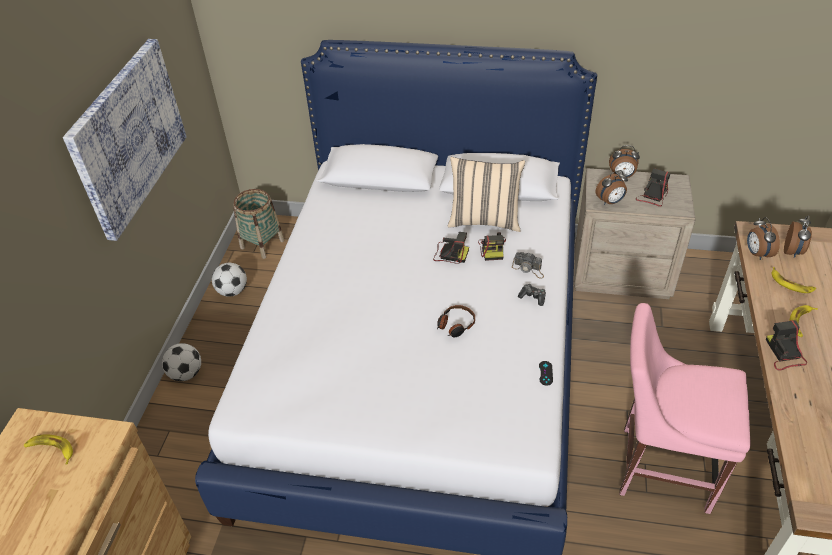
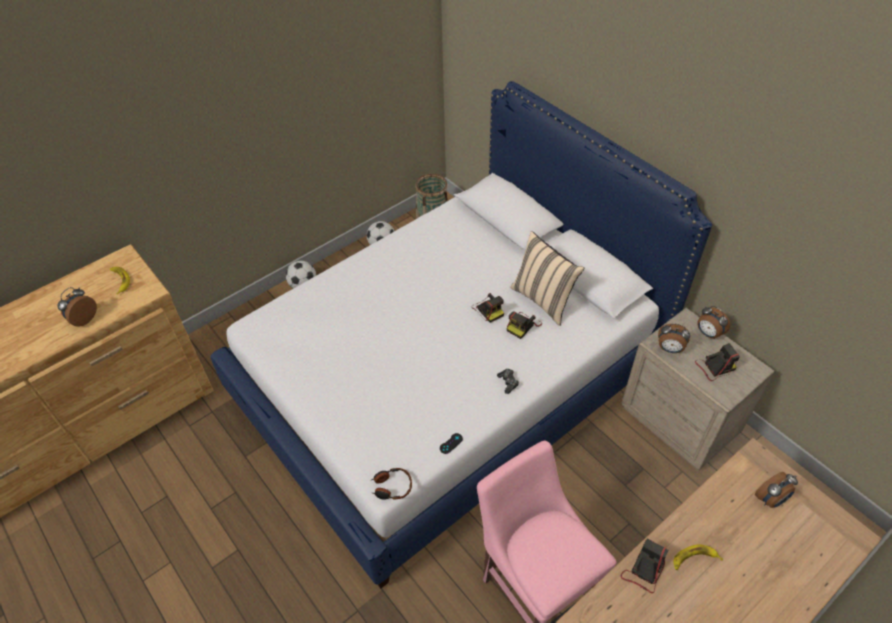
camera: 40 degrees right, 5 degrees up
picture [63,39,187,241] -> none
headphones [437,305,475,337] -> headphones moved to [370,468,412,500]
camera [512,252,544,278] -> none
alarm clock [747,217,780,260] -> alarm clock moved to [57,287,97,327]
banana [772,267,816,293] -> none

